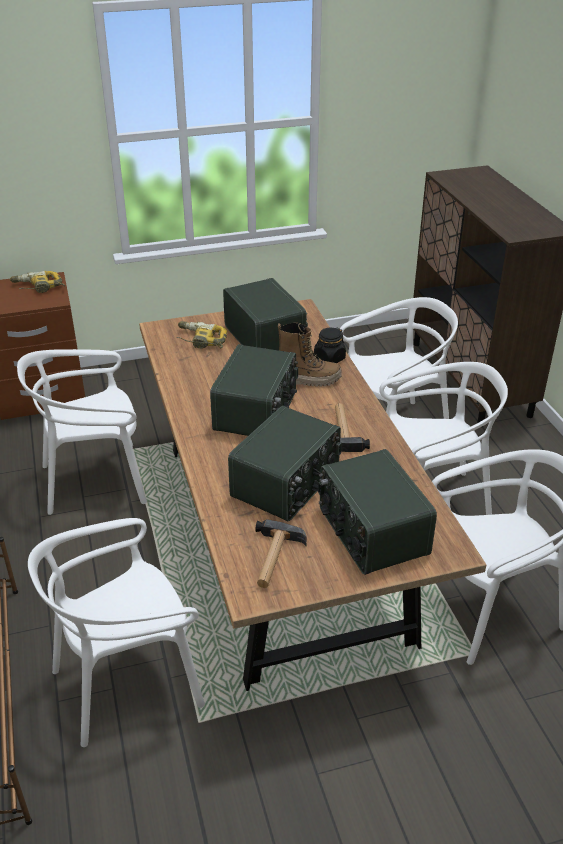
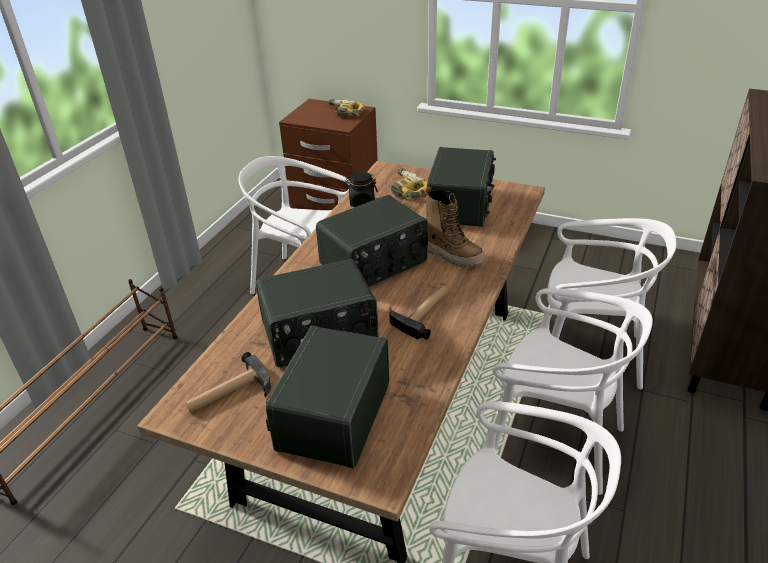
camera: 40 degrees right, 0 degrees up
white chair [28,518,205,747] -> none
black jar [314,328,346,363] -> black jar moved to [344,171,378,207]

